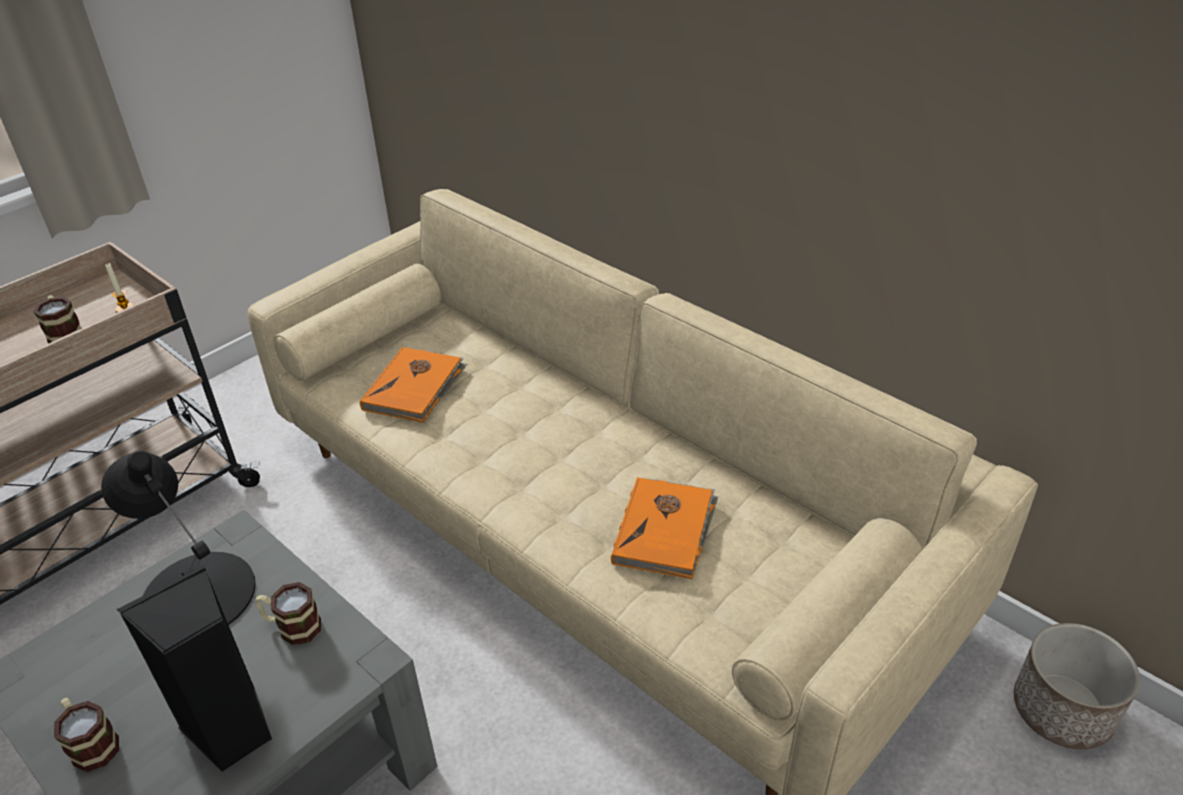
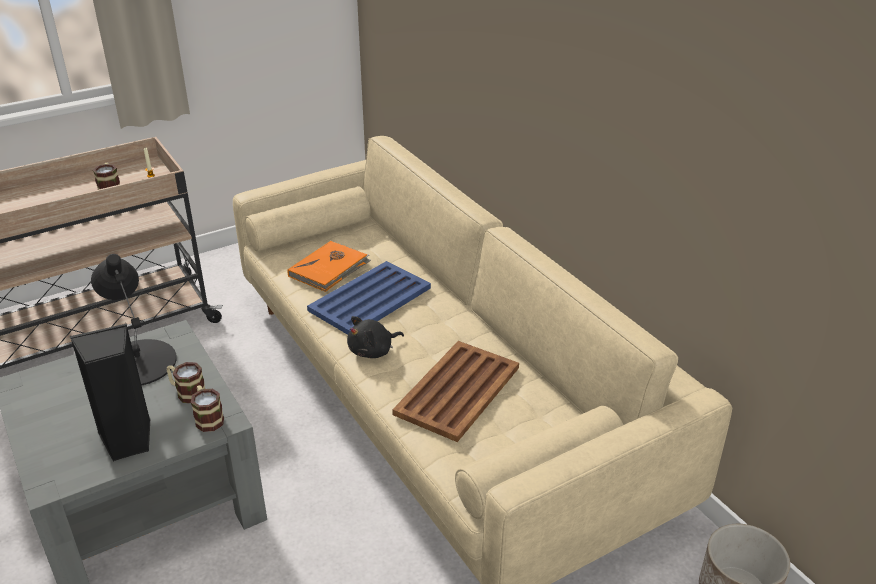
camera: 15 degrees right, 5 degrees down
mug [54,698,119,772] -> mug moved to [191,385,224,432]
orange book [611,477,718,579] -> brown tray [392,341,519,442]
none -> blue tray [307,261,431,335]
none -> black plush toy [347,316,404,358]

